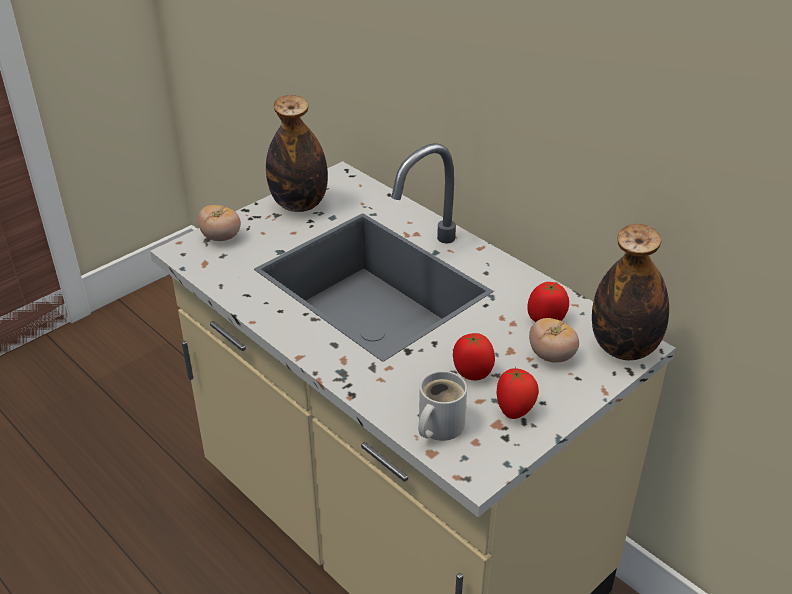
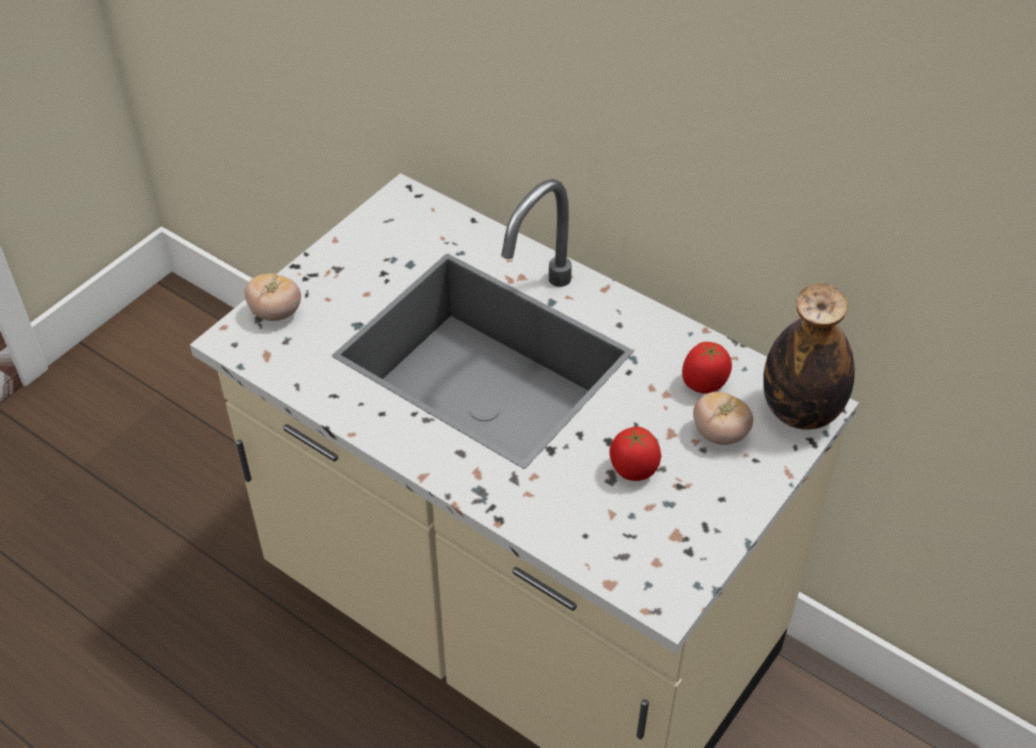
camera: 10 degrees left, 10 degrees up
bottle [266,95,328,212] -> none
white mug [418,371,467,441] -> none
tomato [497,367,539,419] -> none

